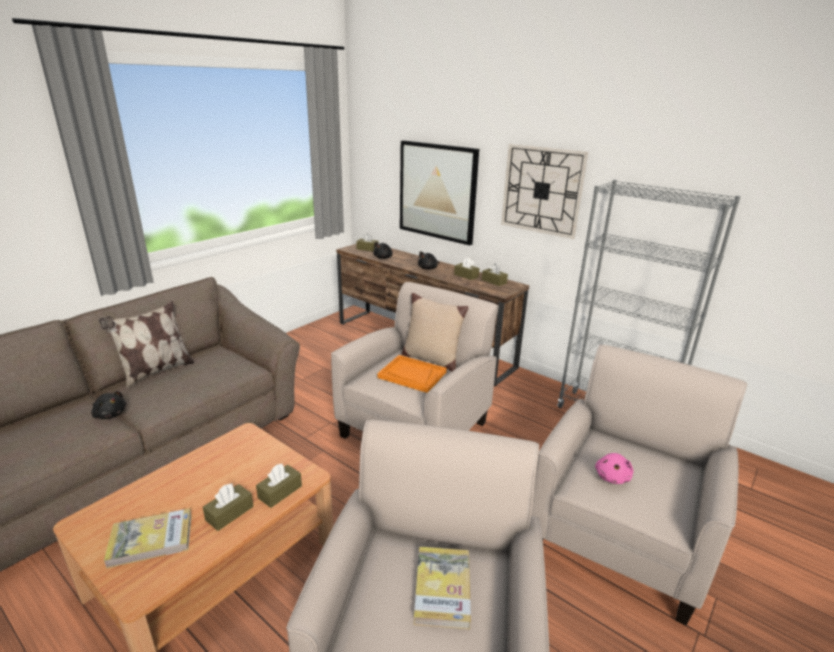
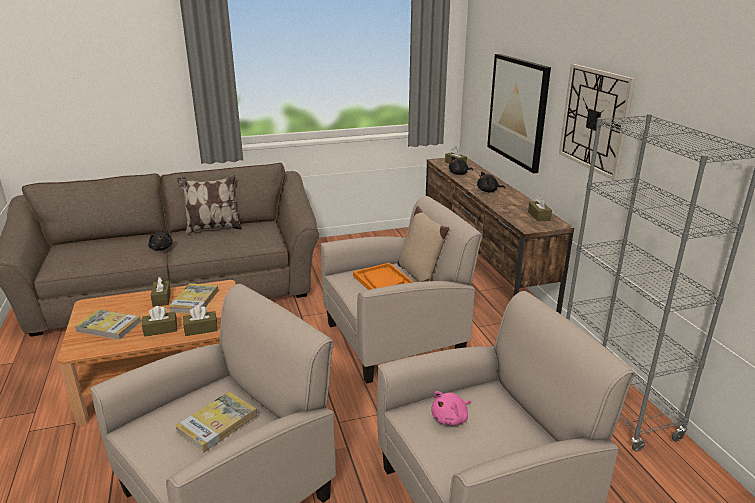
camera: 35 degrees right, 0 degrees up
brown tissue box [454,258,479,280] -> brown tissue box moved to [151,276,171,307]
none -> book [169,283,218,314]

